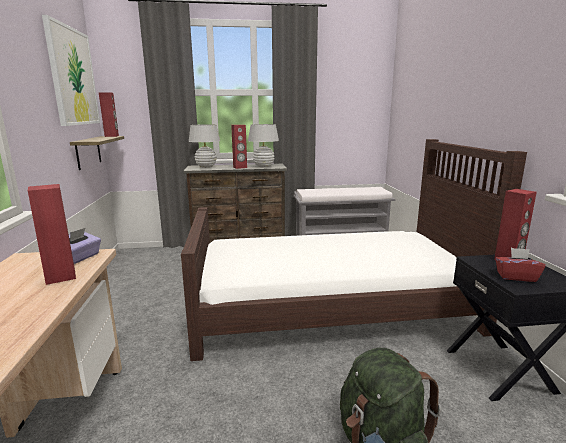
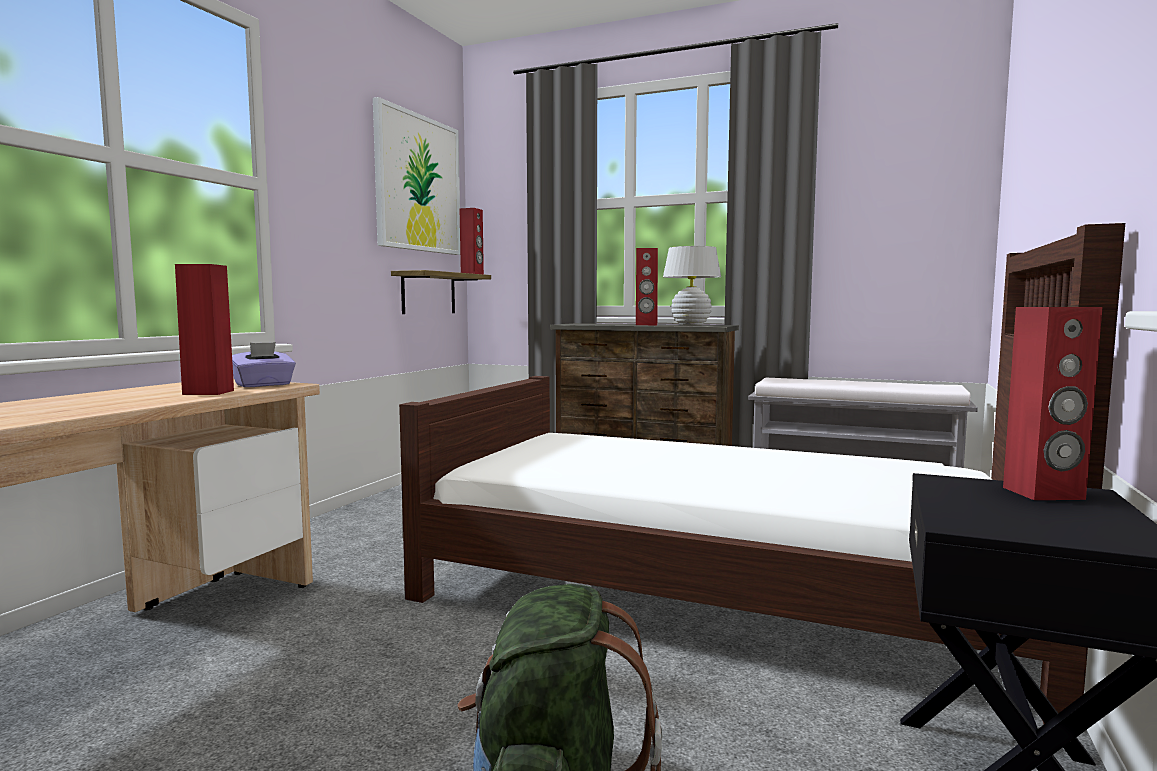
camera: 30 degrees right, 10 degrees down
white table lamp [189,124,220,168] -> none
red tissue box [495,248,546,282] -> none

